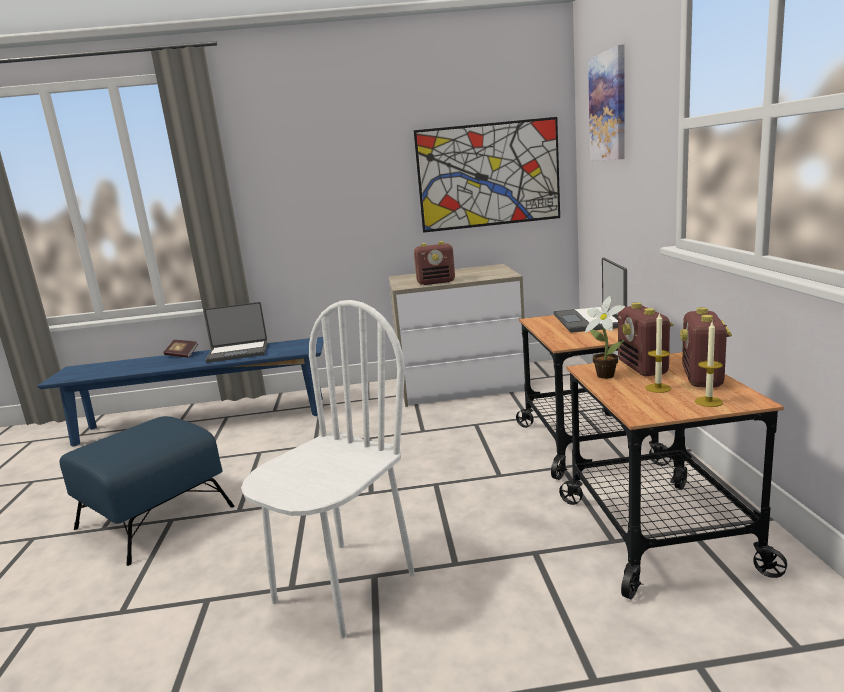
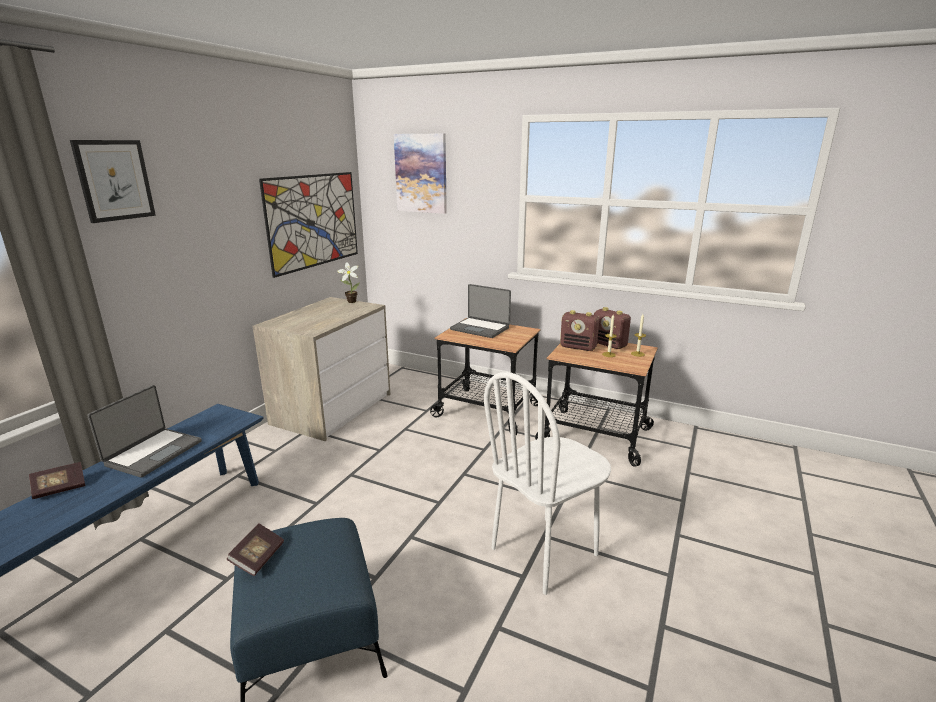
camera: 60 degrees left, 5 degrees up
white chair [241,300,415,638] -> white chair turned 105 degrees counterclockwise [484,372,611,595]
radio [414,241,455,285] -> none
potted plant [585,296,626,379] -> potted plant moved to [337,262,360,303]
none -> picture [70,140,156,223]
none -> book [227,524,284,576]

